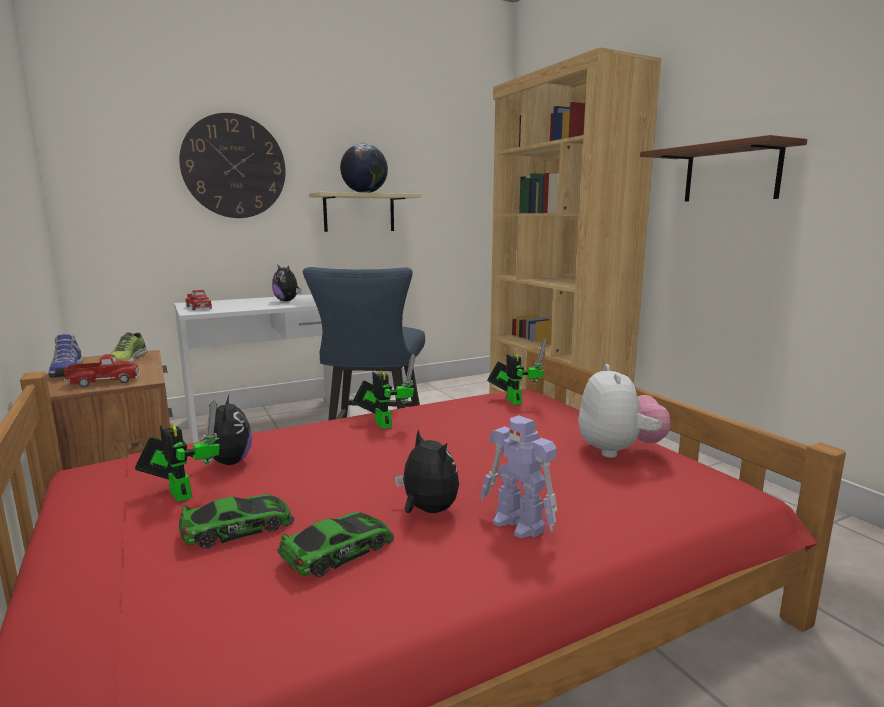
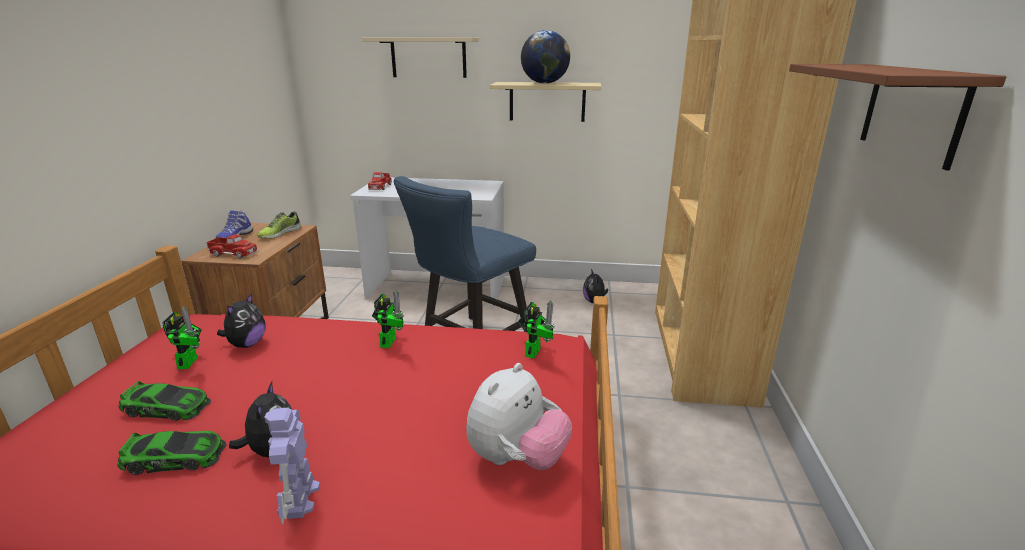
camera: 35 degrees right, 10 degrees up
wall clock [179,113,286,218] -> beige shelf [362,37,479,78]
plush toy [272,264,302,301] -> plush toy moved to [583,269,608,303]

